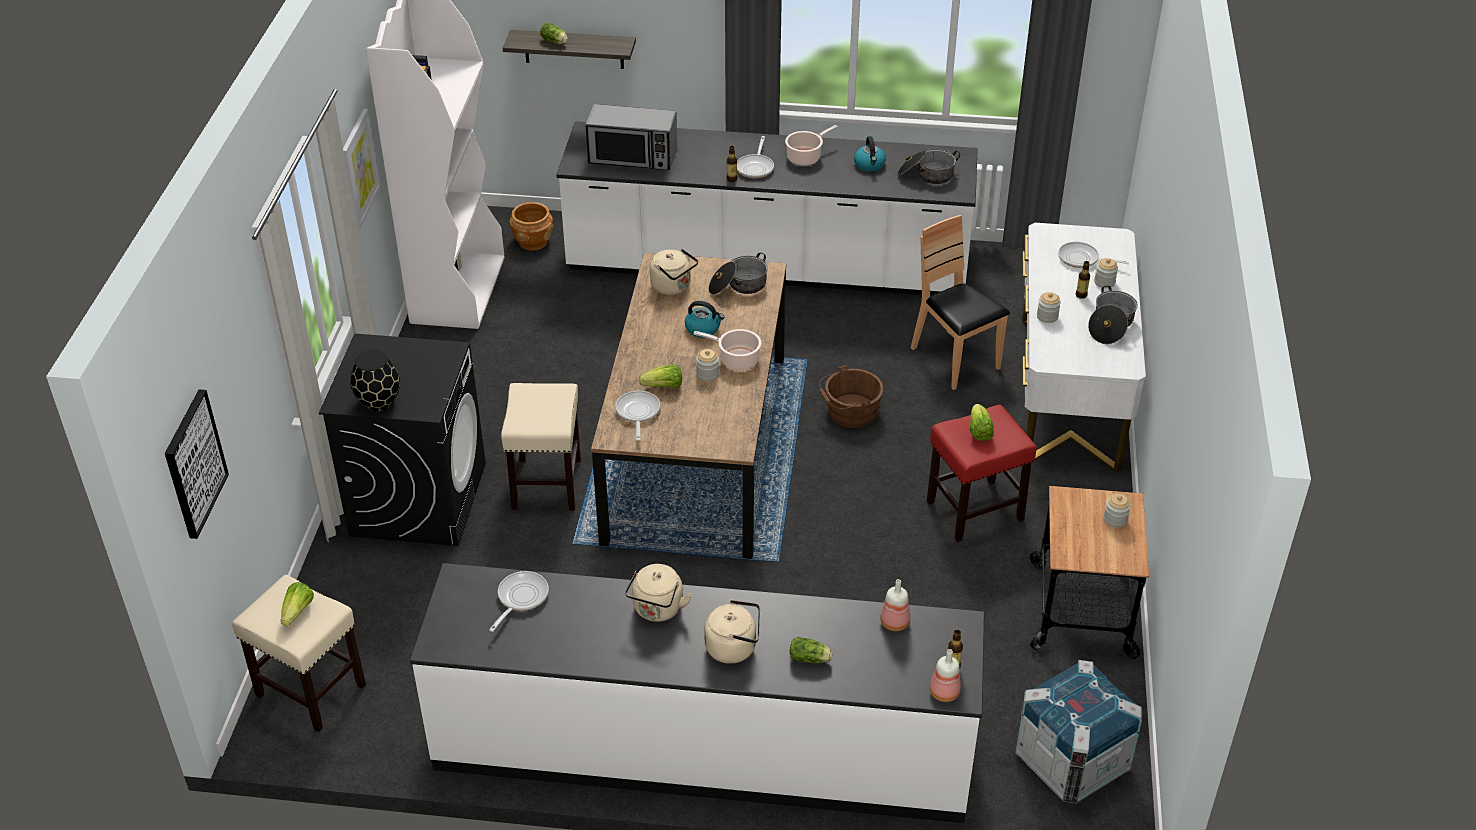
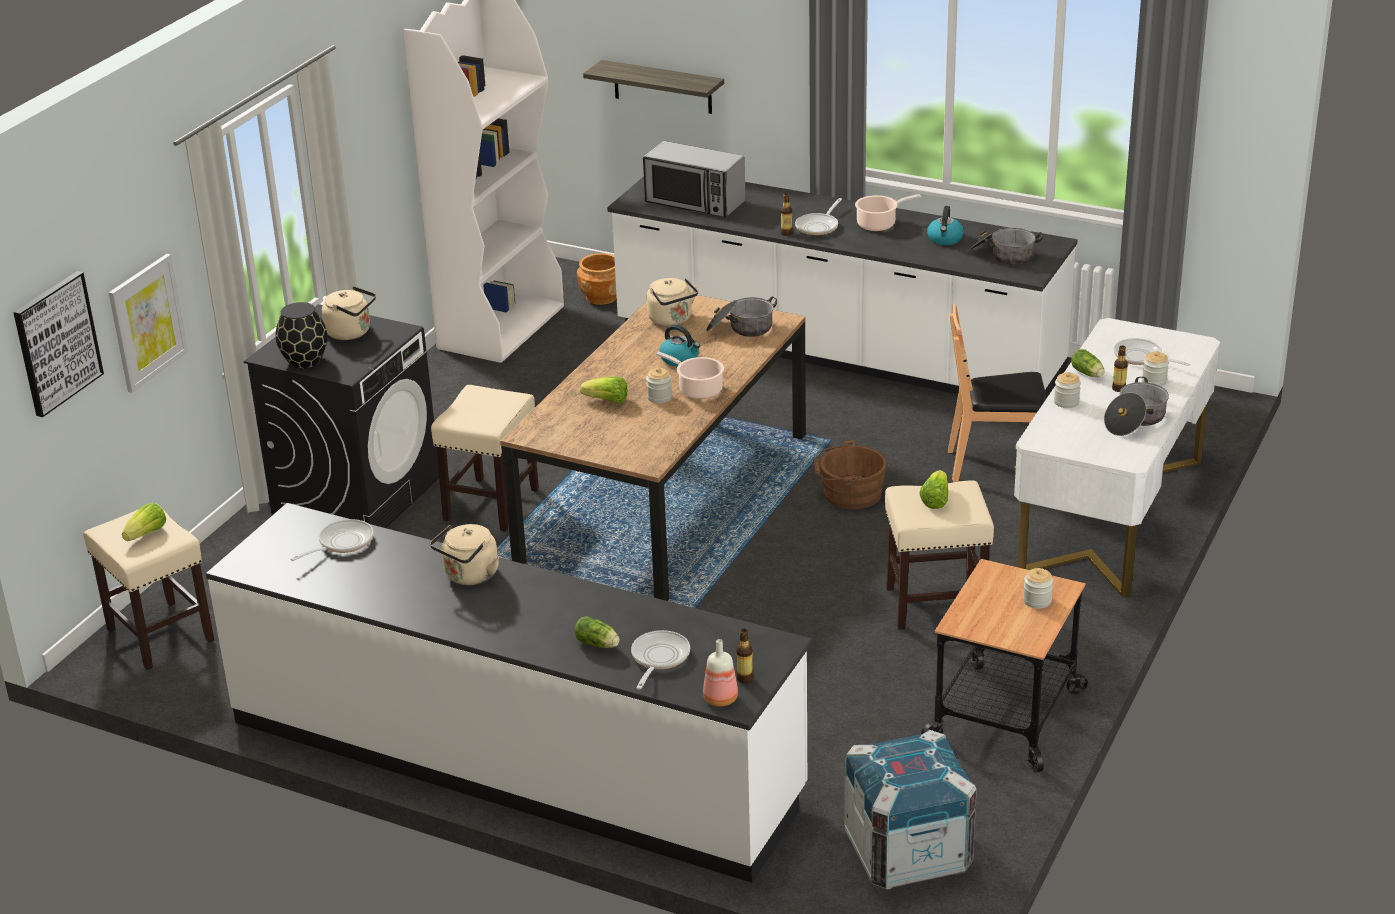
camera: 20 degrees right, 10 degrees down
picture [343,109,381,230] -> picture moved to [109,254,188,393]
lettuce [540,23,568,44] -> lettuce moved to [1071,349,1104,377]
frying pan [615,391,660,441] -> frying pan moved to [631,630,690,689]
beige kettle [704,599,760,664] -> beige kettle moved to [322,286,376,340]
bottle [880,579,910,631] -> none
brown chair [911,215,1010,390] -> brown chair turned 75 degrees counterclockwise [948,303,1047,482]
red stool [927,405,1037,542] -> beige stool [885,480,994,630]

